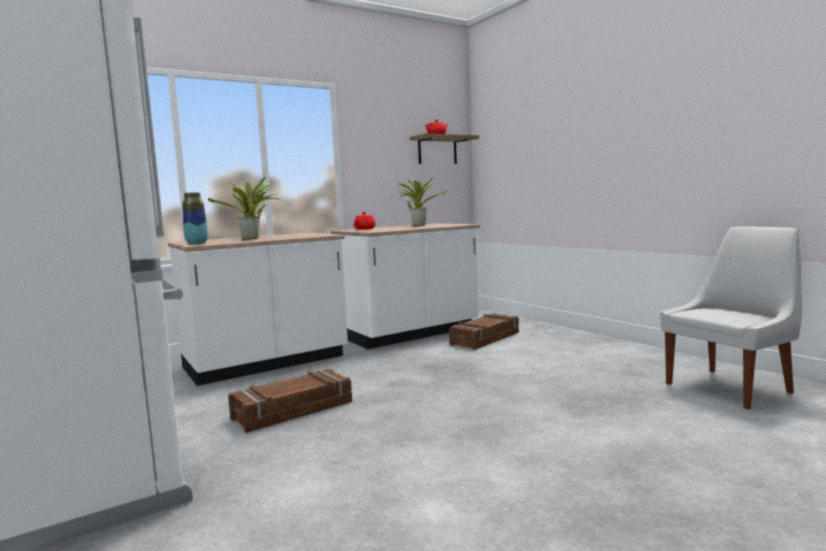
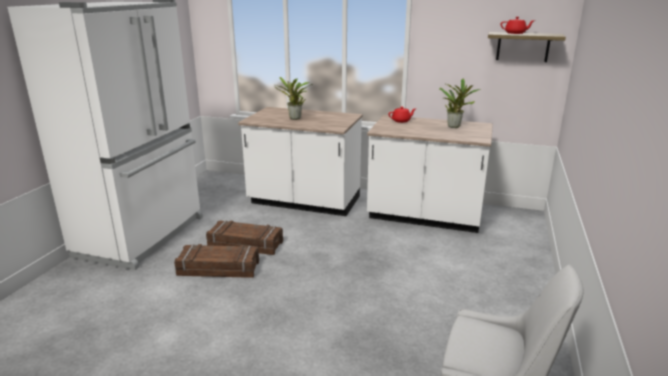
camera: 50 degrees right, 15 degrees up
vase [182,192,208,245] -> none
crate [449,313,519,350] -> crate moved to [174,244,259,278]

